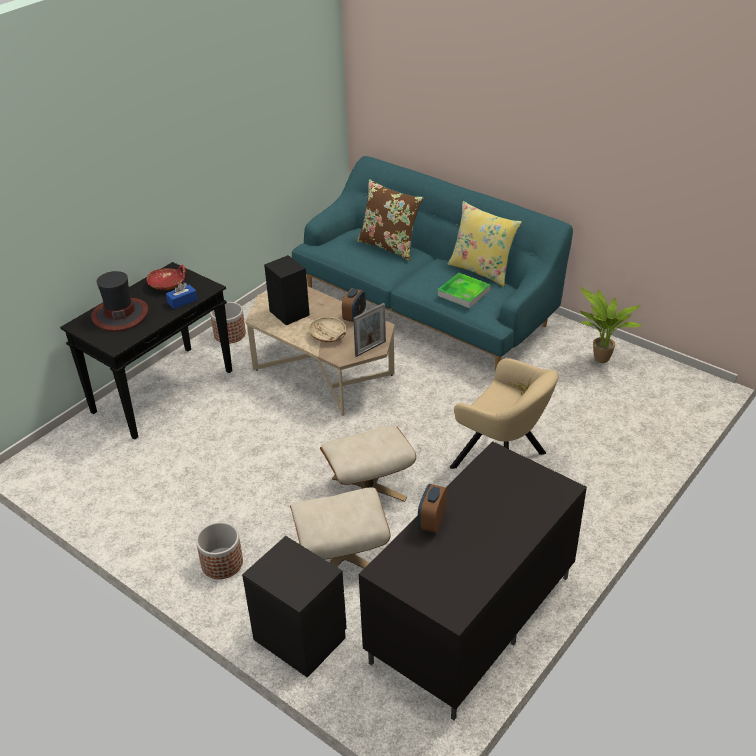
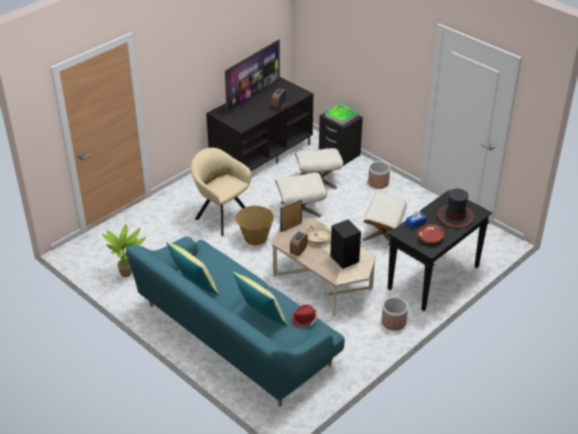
camera: 175 degrees left, 0 degrees up
brown pillow [357,179,424,261] -> yellow pillow [233,272,288,326]
tray [438,273,491,308] -> tray moved to [325,104,358,125]
none -> television [225,39,280,115]
none -> basket [236,206,274,246]
none -> red hat [291,304,318,328]
none -> beige ottoman [363,192,407,242]

